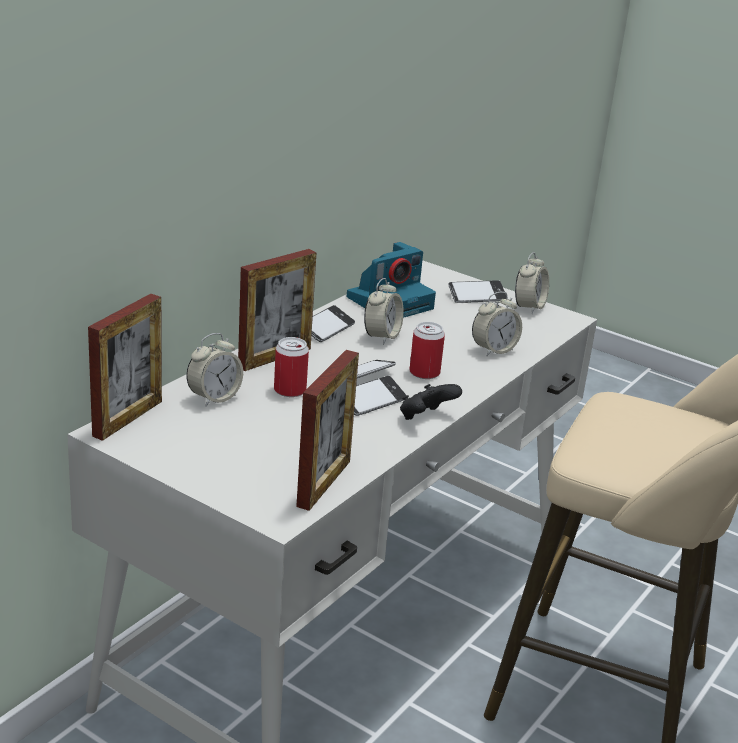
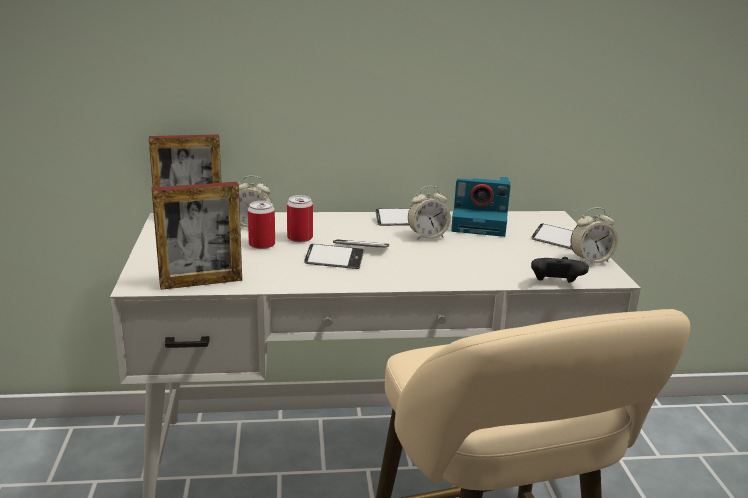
camera: 50 degrees right, 5 degrees down
picture frame [238,249,316,371] -> none
black game controller [400,384,462,420] -> black game controller moved to [531,257,589,283]
can [409,322,445,379] -> can moved to [248,201,275,249]
alarm clock [472,292,522,356] -> none

